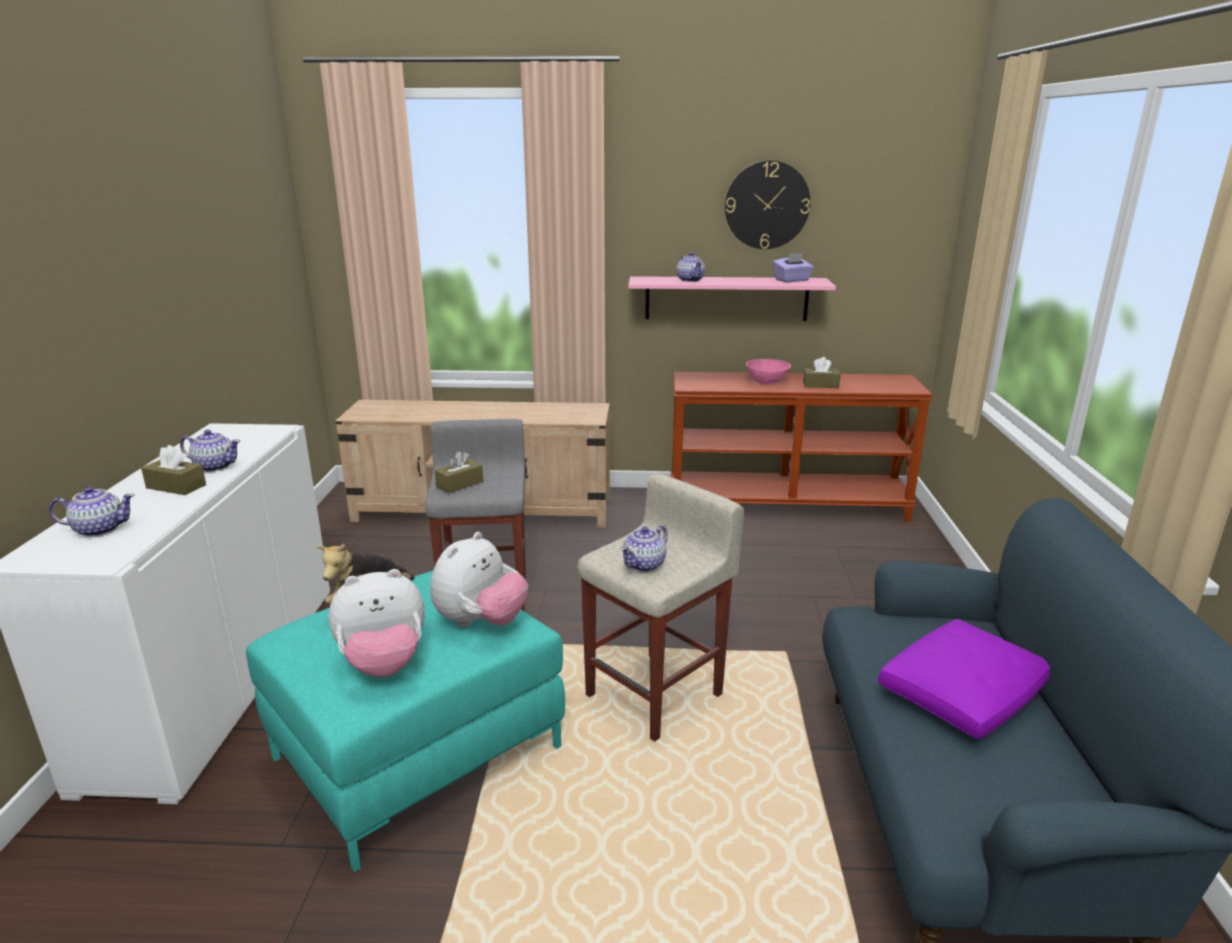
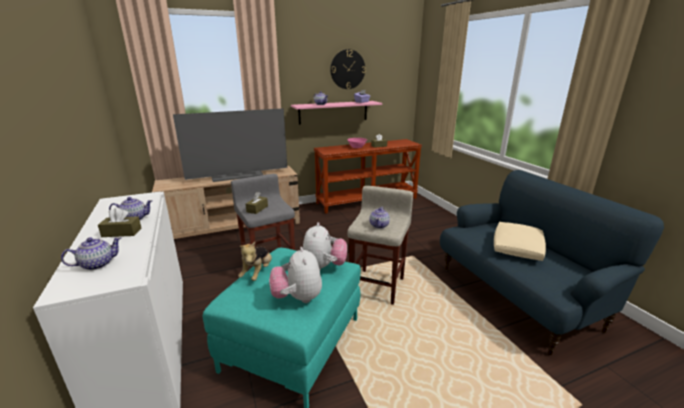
camera: 25 degrees left, 0 degrees up
plush toy [329,569,424,677] -> plush toy turned 120 degrees clockwise [269,247,322,303]
purple pillow [878,619,1050,739] -> beige pillow [494,222,546,261]
none -> television [173,108,287,182]

